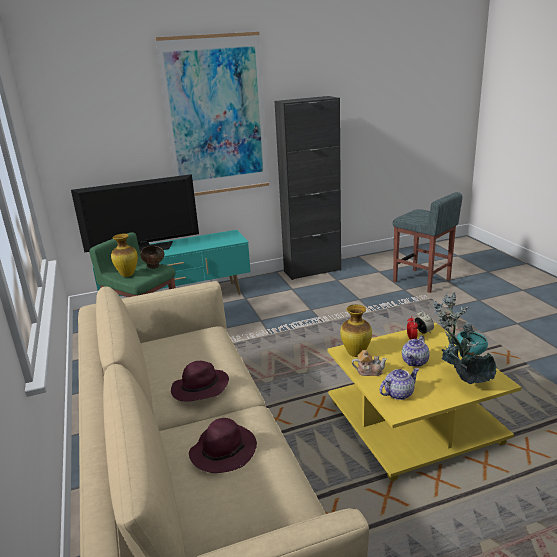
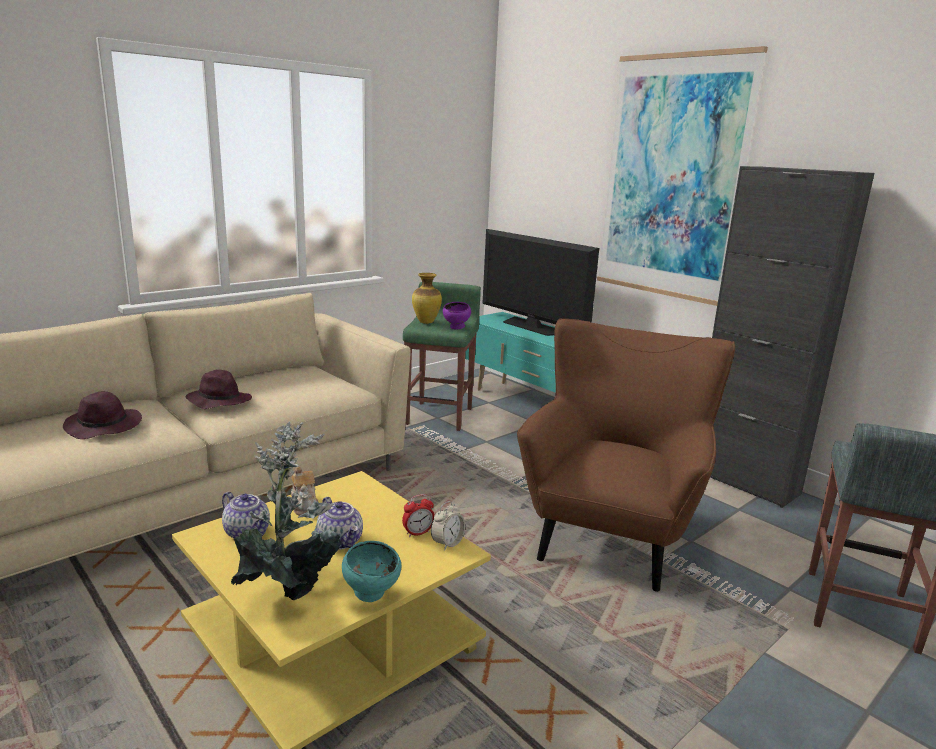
camera: 65 degrees right, 5 degrees down
brown bowl [140,246,164,269] -> purple bowl [443,302,471,330]
vase [340,305,372,357] -> none
teapot [402,335,430,367] -> teapot turned 135 degrees counterclockwise [317,497,363,550]
none -> brown armchair [517,318,735,592]

